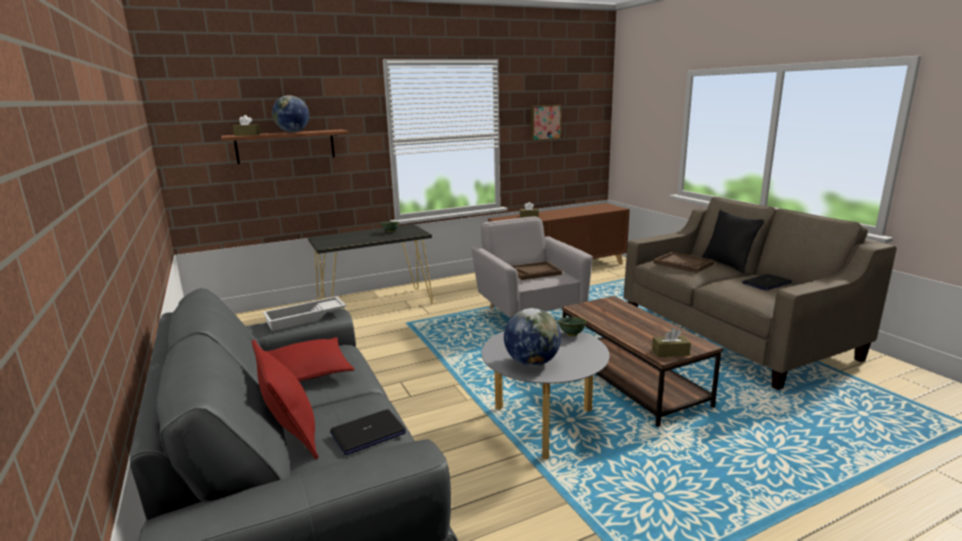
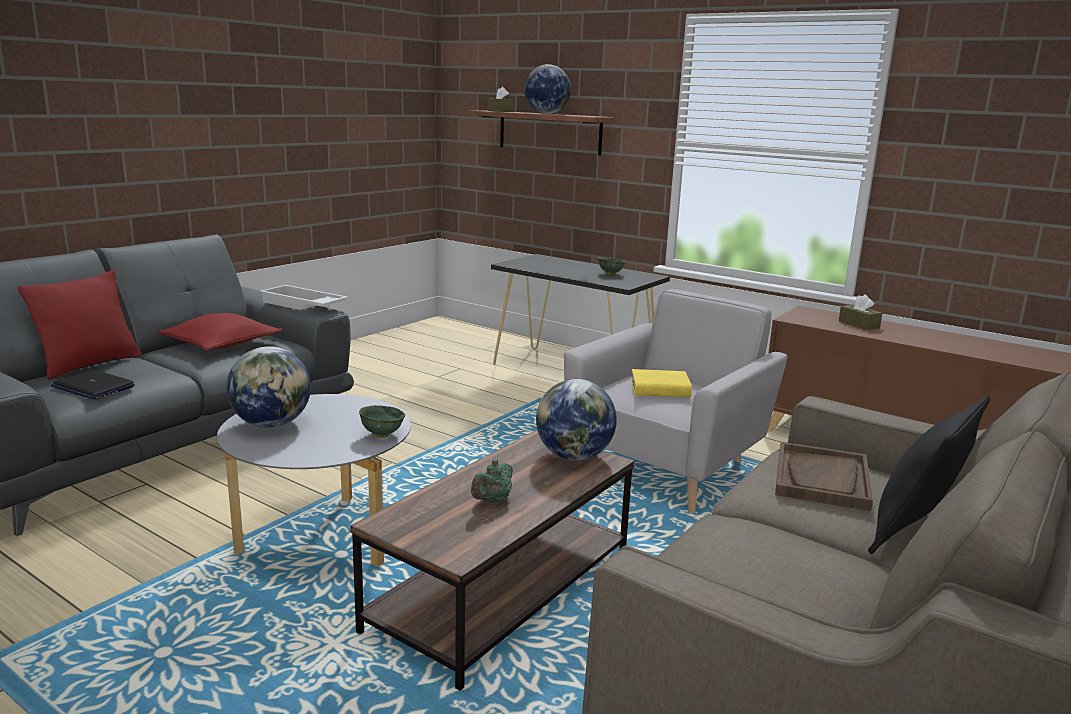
camera: 60 degrees right, 0 degrees up
brown tray [512,261,562,280] -> yellow book [631,369,692,398]
picture [531,105,562,141] -> none
brown tissue box [652,328,691,357] -> none
laptop [742,274,792,290] -> none
none -> green teapot [471,460,513,503]
none -> globe [536,379,617,460]

